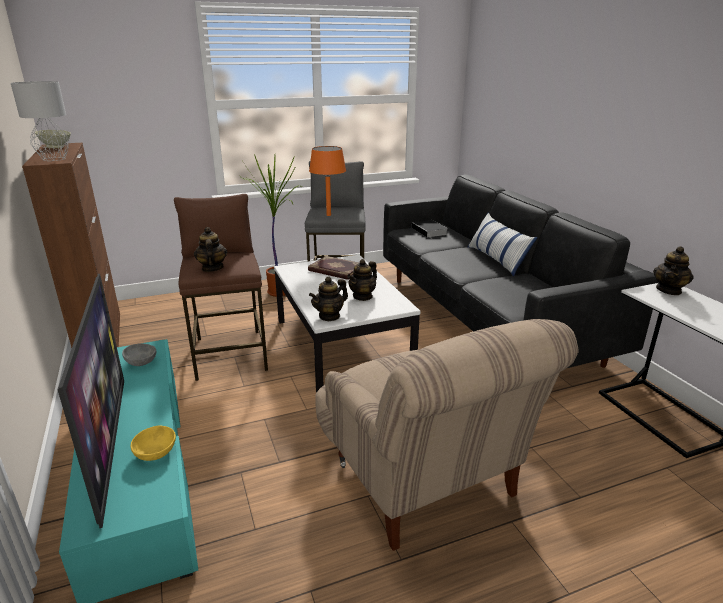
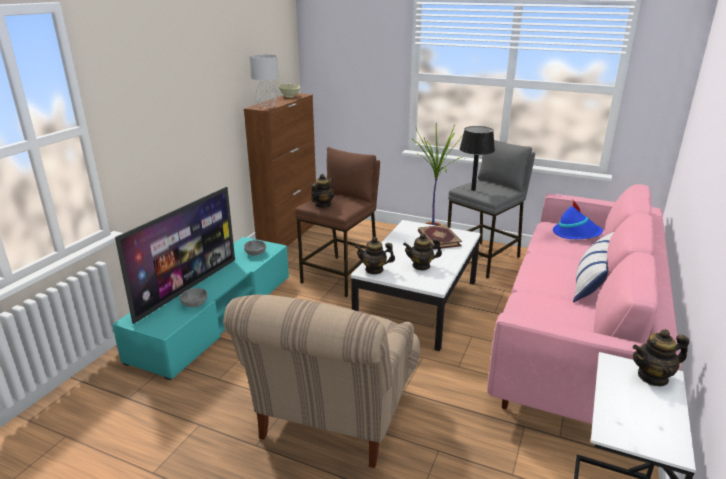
camera: 45 degrees right, 0 degrees up
yellow bowl [131,426,176,461] -> grey bowl [180,288,208,307]
orange table lamp [309,146,346,216] -> black table lamp [459,126,495,191]
black sofa [383,174,658,368] -> pink sofa [487,184,681,424]
book [412,220,448,237] -> blue hat [553,199,603,239]

